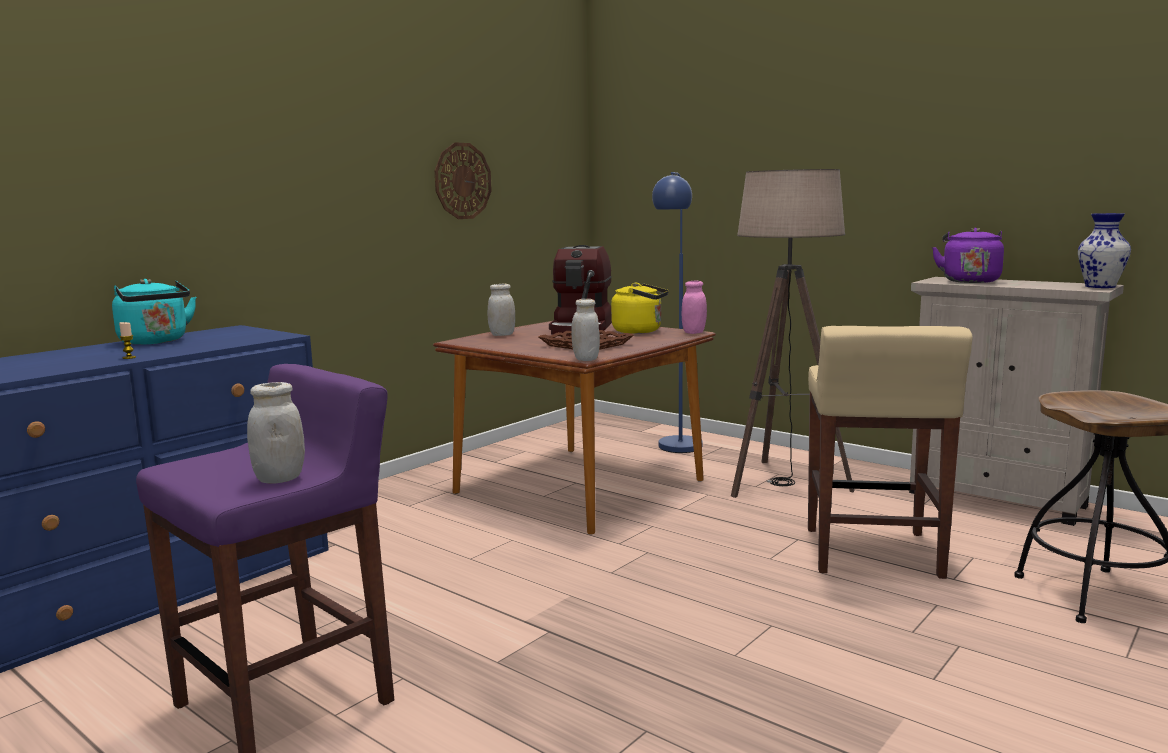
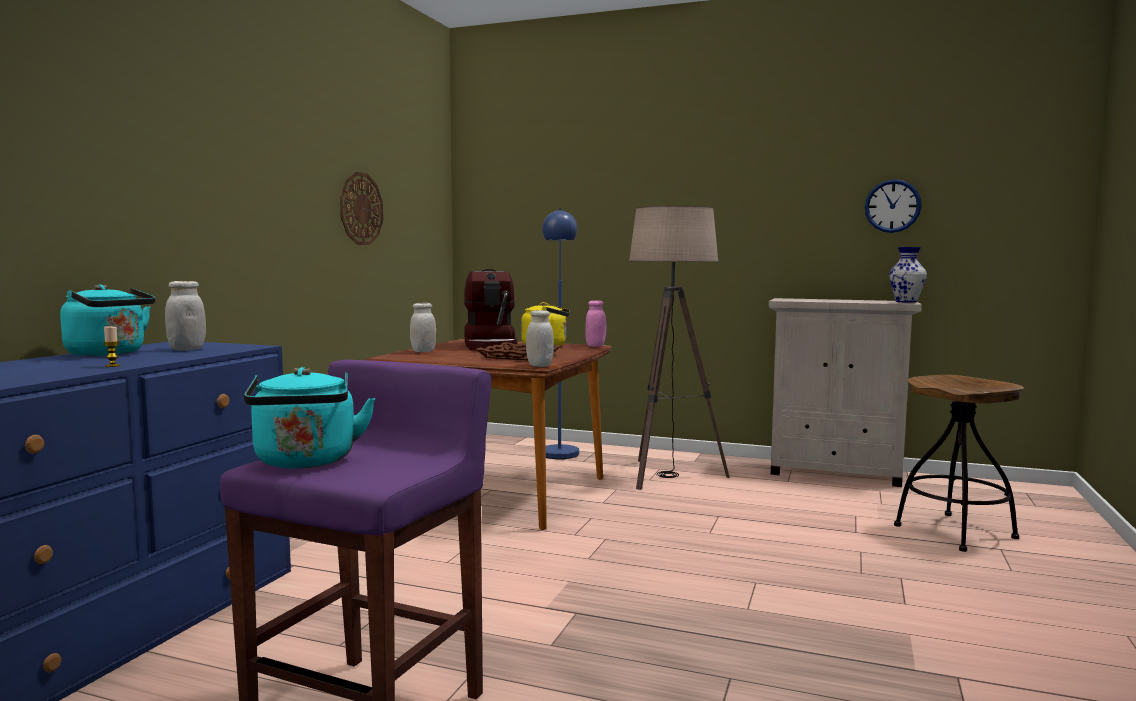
camera: 20 degrees left, 5 degrees down
white jar [247,382,305,483] -> white jar moved to [165,281,206,351]
beige stool [808,326,972,579] -> none
purple kettle [932,228,1004,283] -> none
none -> turquoise kettle [244,367,375,468]
none -> wall clock [865,179,922,233]

